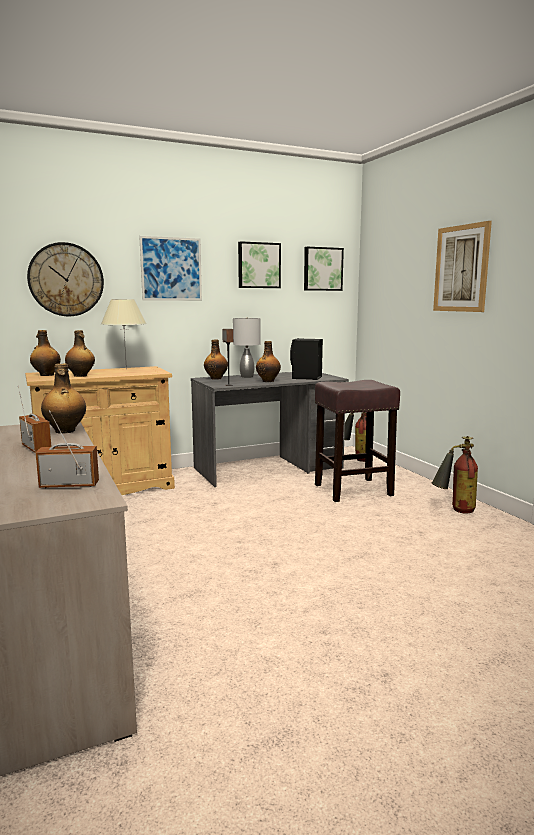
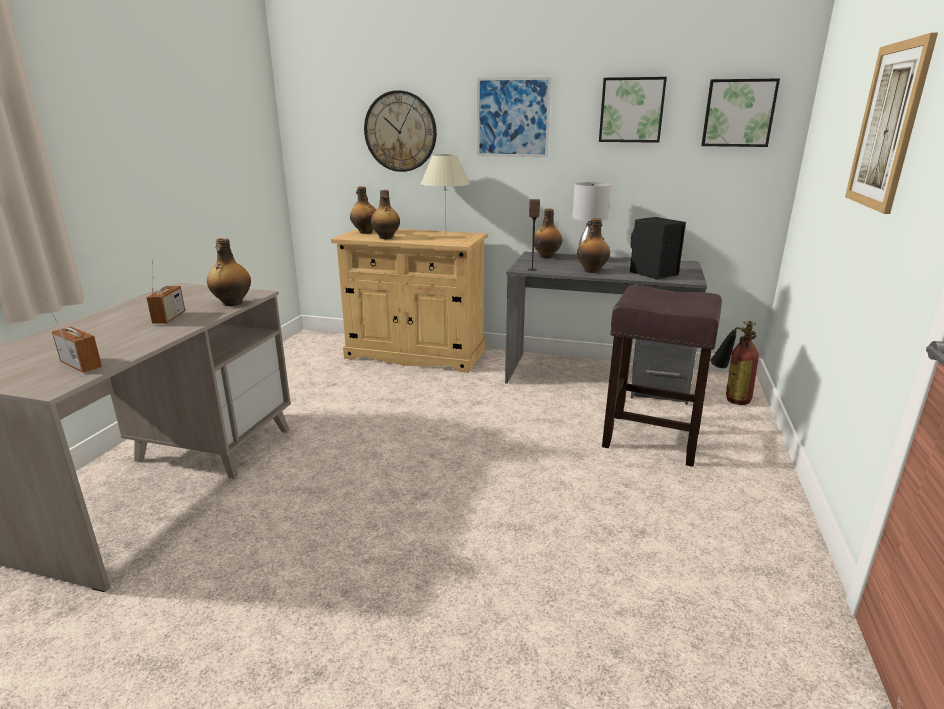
camera: 40 degrees right, 10 degrees up
fire extinguisher [432,436,478,514] -> none

